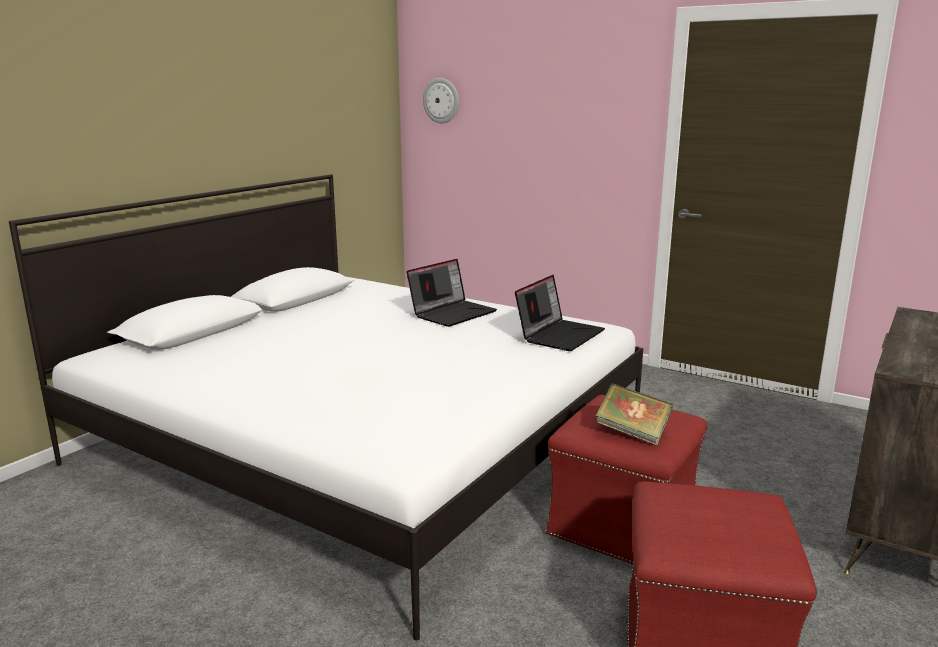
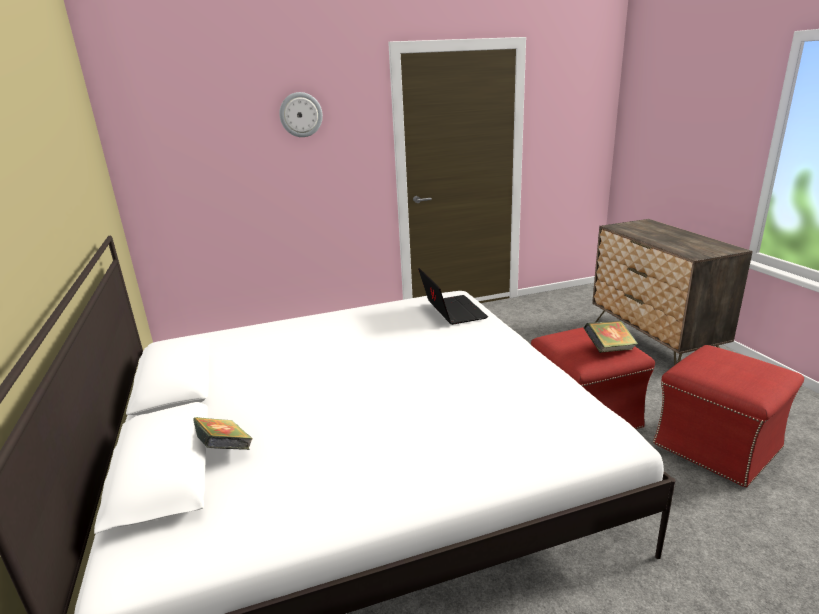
camera: 50 degrees left, 5 degrees up
laptop [407,259,497,327] -> none
wall clock [423,78,459,123] -> wall clock moved to [279,92,323,137]
none -> book [193,417,253,450]

